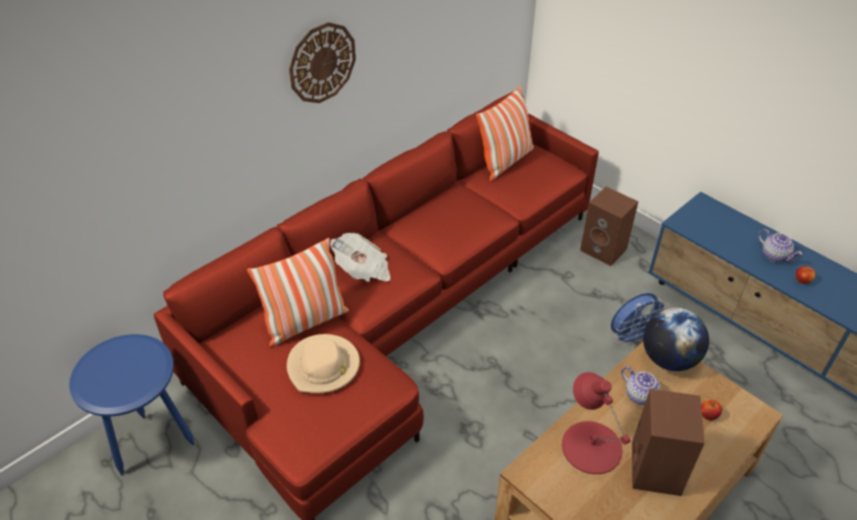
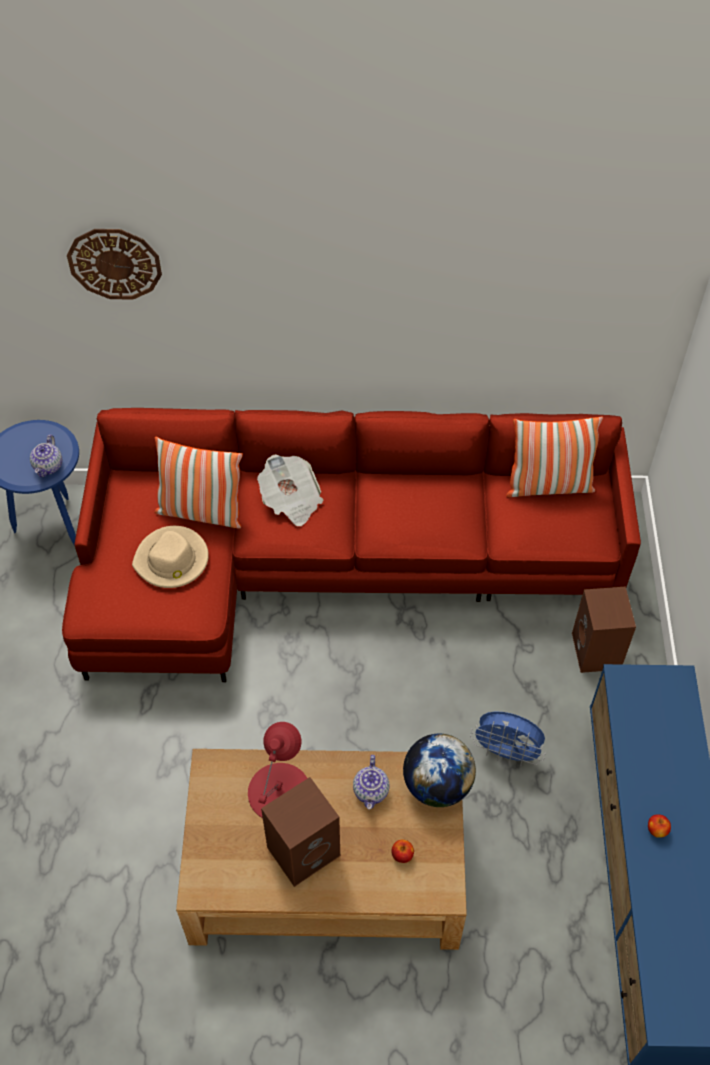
camera: 45 degrees right, 10 degrees up
wall clock [289,22,356,103] -> wall clock moved to [67,229,162,299]
teapot [758,229,802,262] -> teapot moved to [30,434,62,477]

